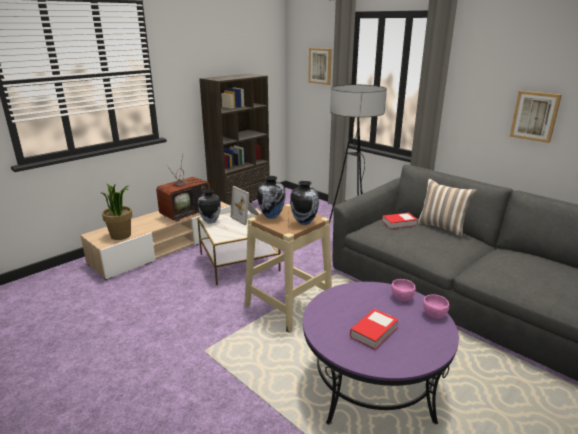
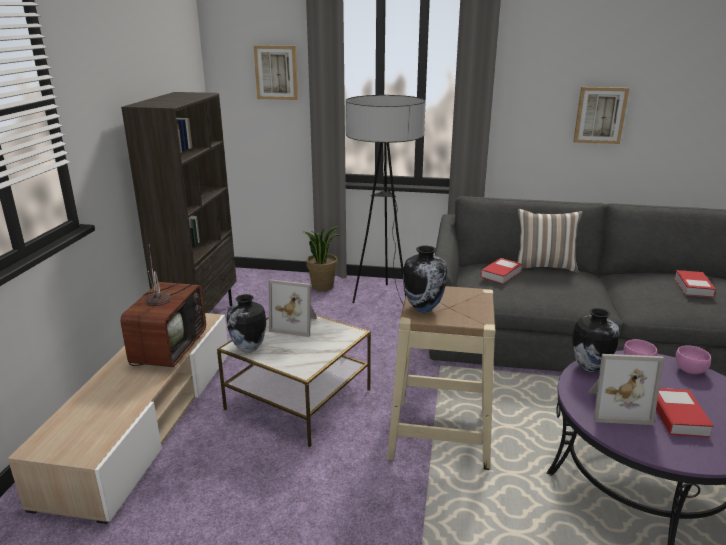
camera: 35 degrees left, 0 degrees up
potted plant [102,184,132,240] -> potted plant moved to [304,226,340,291]
vase [290,181,319,225] -> vase moved to [572,308,620,372]
none -> picture frame [588,354,664,425]
none -> book [674,270,716,297]

